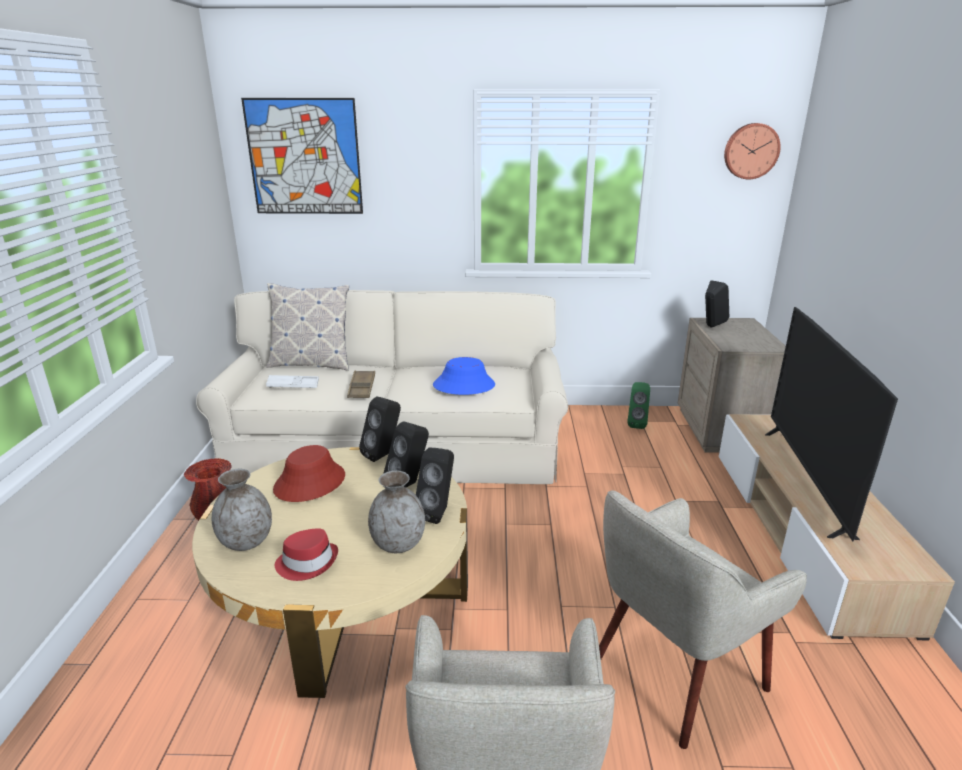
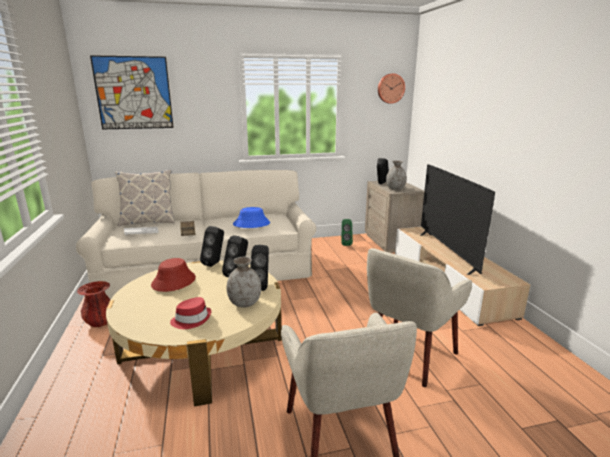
camera: 15 degrees left, 5 degrees down
grey vase [212,469,272,551] -> grey vase moved to [386,161,407,190]

